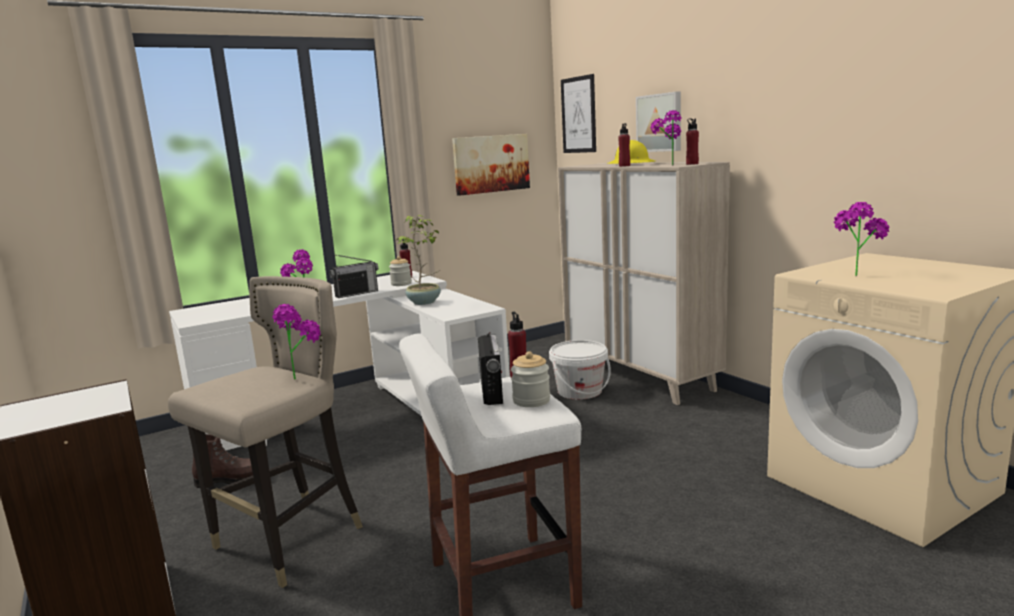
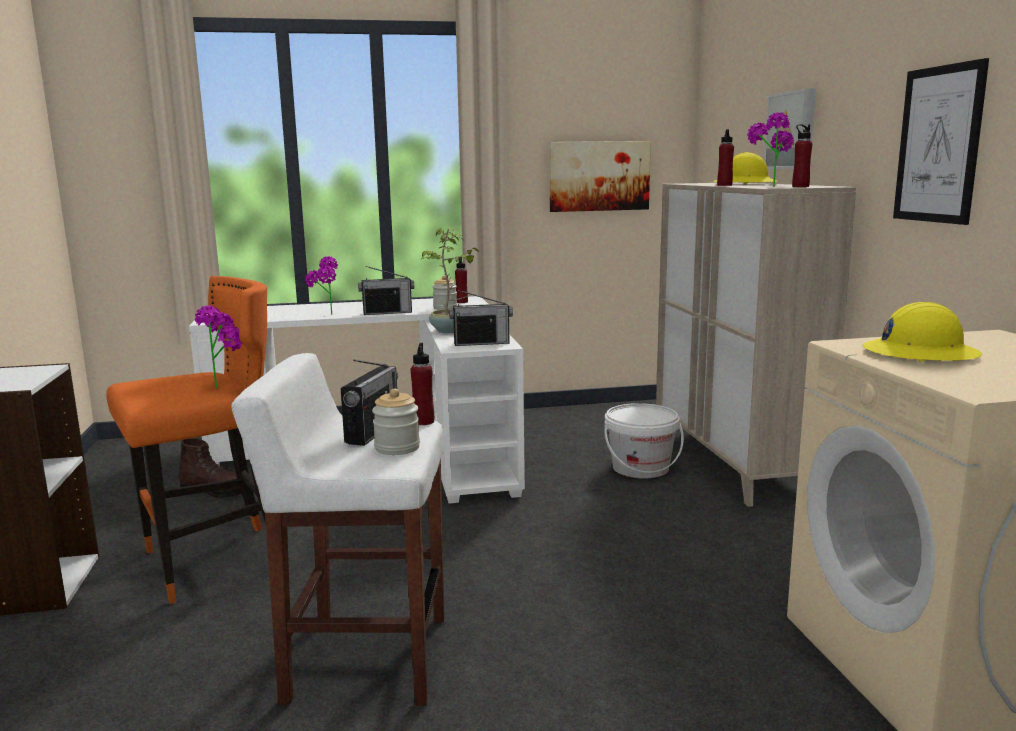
camera: 20 degrees right, 0 degrees up
beige stool [168,276,363,588] -> orange stool [106,276,267,604]
picture [561,74,596,153] -> picture moved to [893,58,989,225]
potted plant [834,202,890,276] -> yellow hard hat [862,302,982,362]
none -> radio [449,290,513,346]

